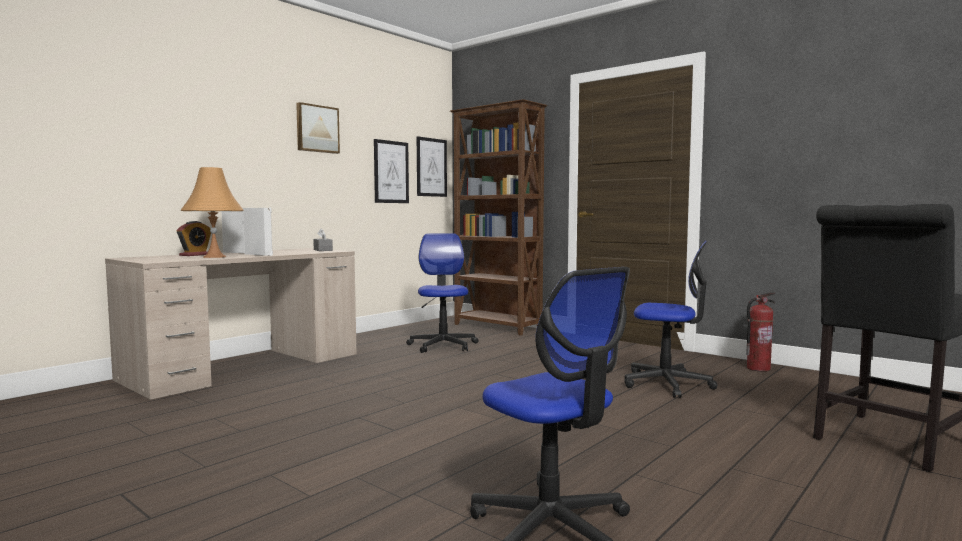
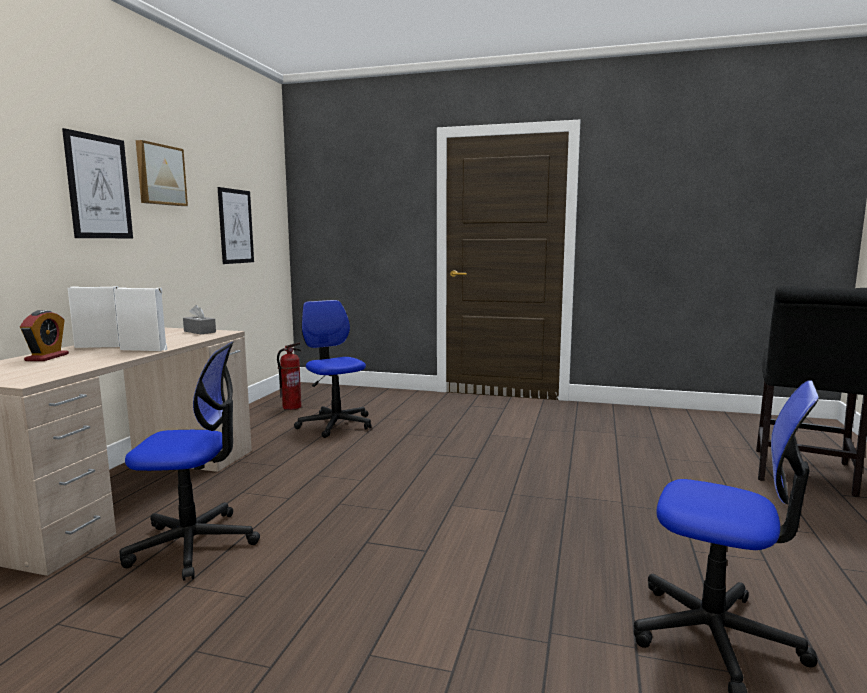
camera: 25 degrees left, 5 degrees up
orange table lamp [181,167,244,258] -> none
picture [417,136,447,197] -> picture moved to [62,128,133,238]
brown bookcase [450,99,547,336] -> none
office chair [624,240,718,398] -> office chair moved to [119,342,260,581]
fire extinguisher [746,292,775,372] -> fire extinguisher moved to [277,342,301,410]

